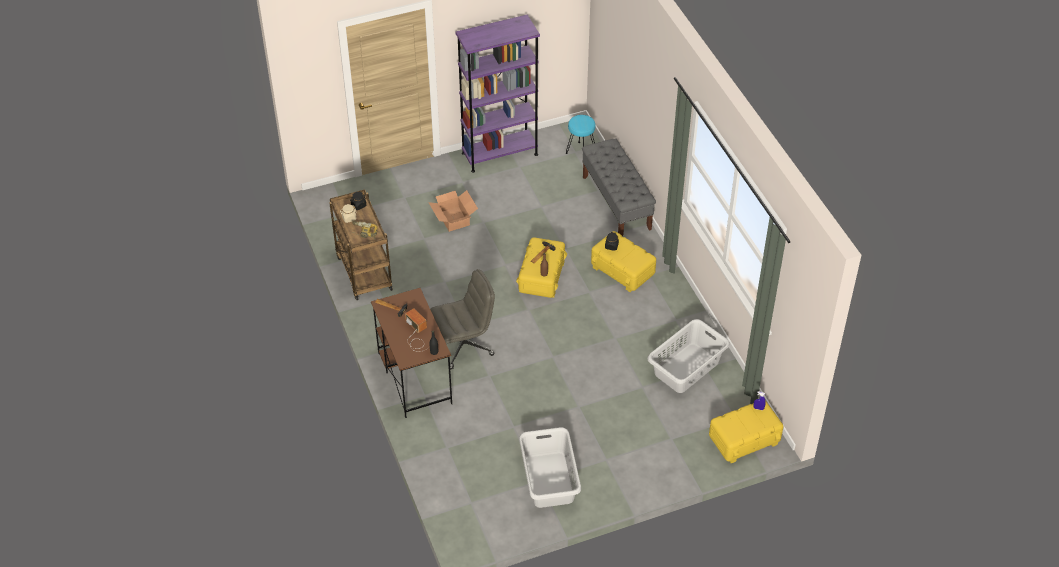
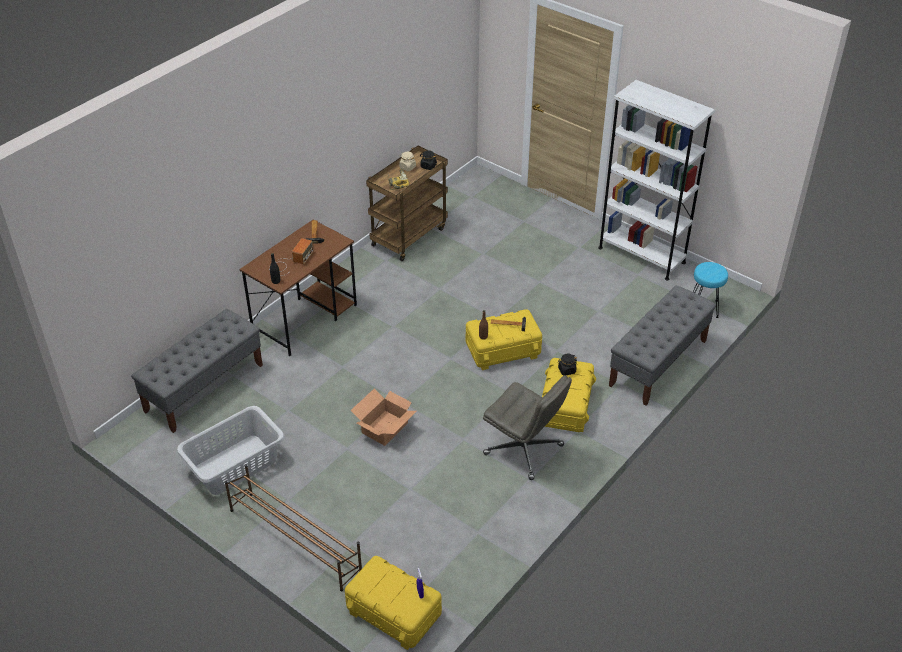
camera: 60 degrees right, 5 degrees down
cardboard box [428,190,478,232] -> cardboard box moved to [350,388,417,446]
grey office chair [430,269,495,369] -> grey office chair moved to [483,375,572,480]
purple bookcase [456,14,540,173] -> white bookcase [598,80,715,280]
grey laundry basket [647,319,730,393] -> none
none -> grey bench [131,309,263,433]
none -> brown shoe rack [225,464,362,591]

